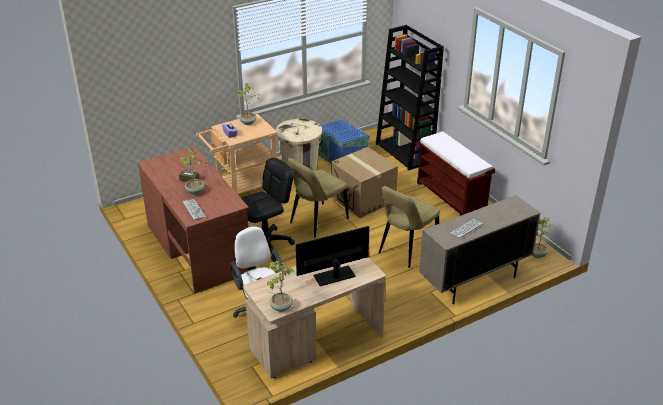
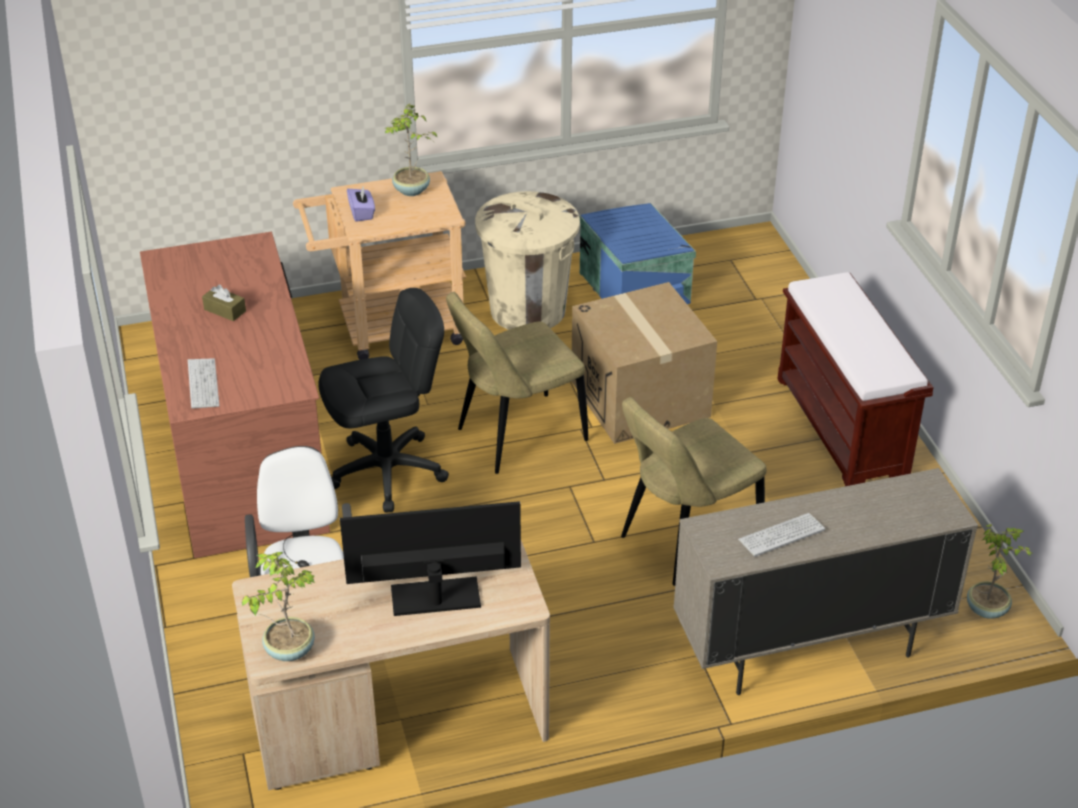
camera: 15 degrees right, 5 degrees up
potted plant [179,148,207,195] -> none
black bookcase [376,25,444,171] -> none

